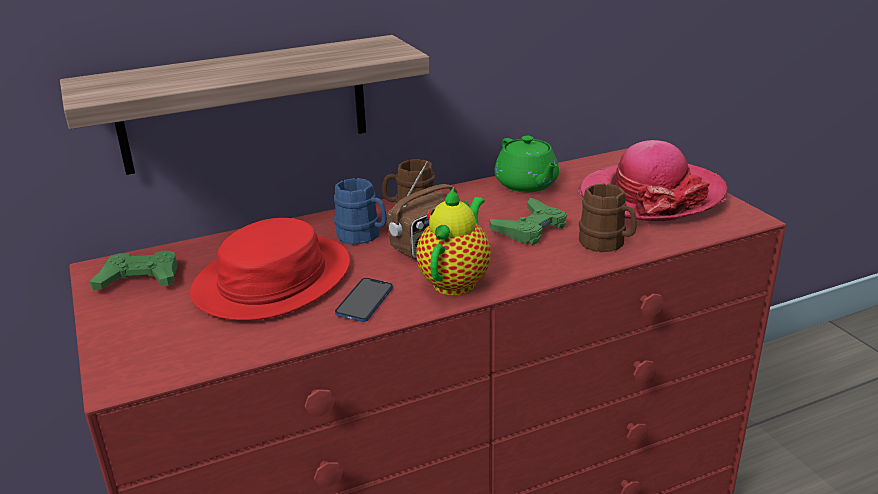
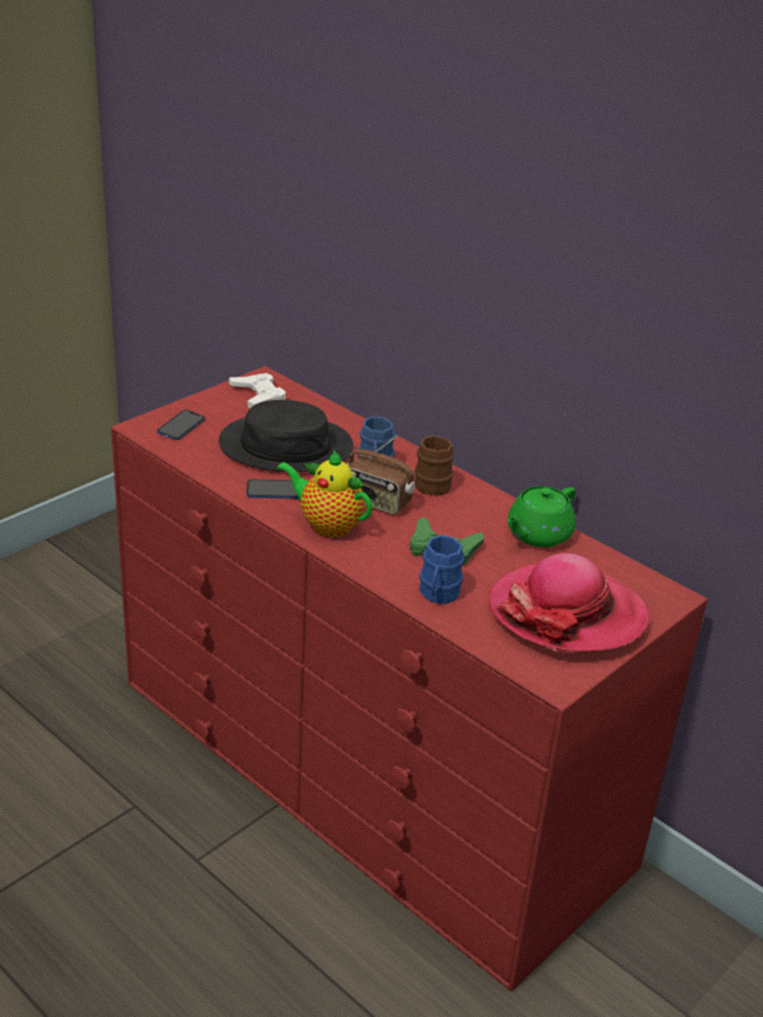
camera: 65 degrees right, 5 degrees up
shelf [60,35,430,175] -> none
green game controller [90,251,177,290] -> white game controller [229,373,286,408]
red hat [190,218,350,321] -> black hat [219,400,353,472]
teapot [416,187,491,295] -> teapot turned 150 degrees counterclockwise [277,450,373,538]
brown mug [579,184,637,252] -> blue mug [419,535,465,604]
none -> phone [157,410,205,440]

